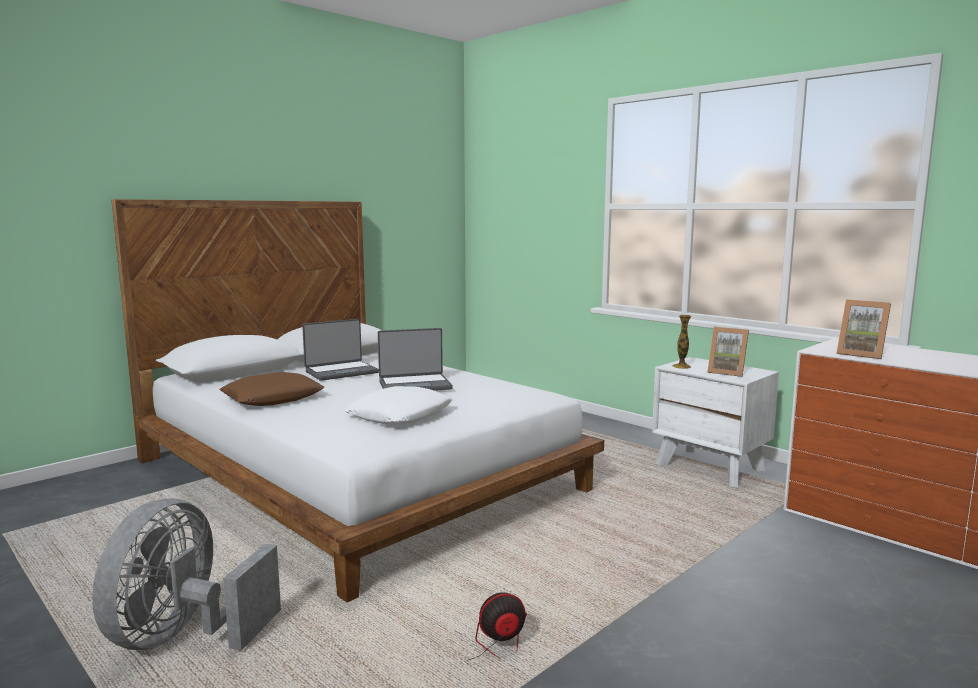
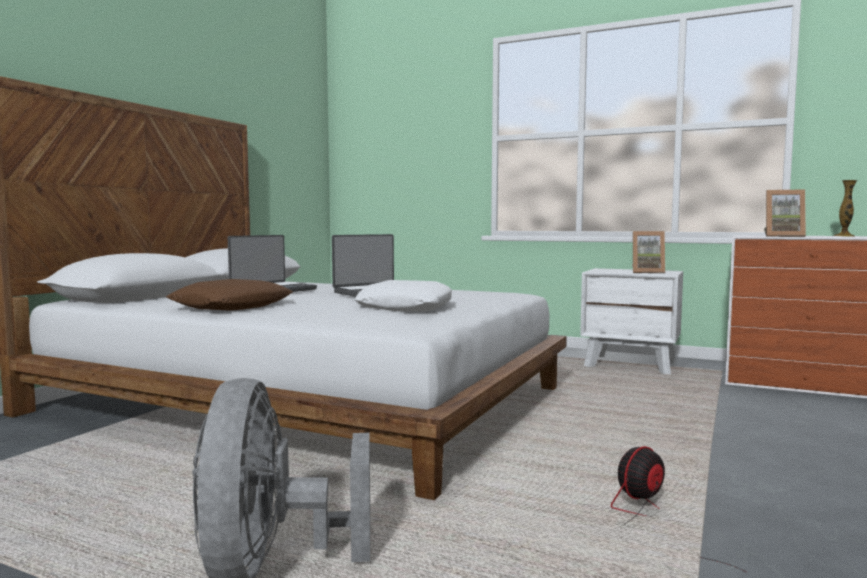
camera: 20 degrees left, 5 degrees down
vase [673,315,692,369] -> vase moved to [833,180,857,237]

